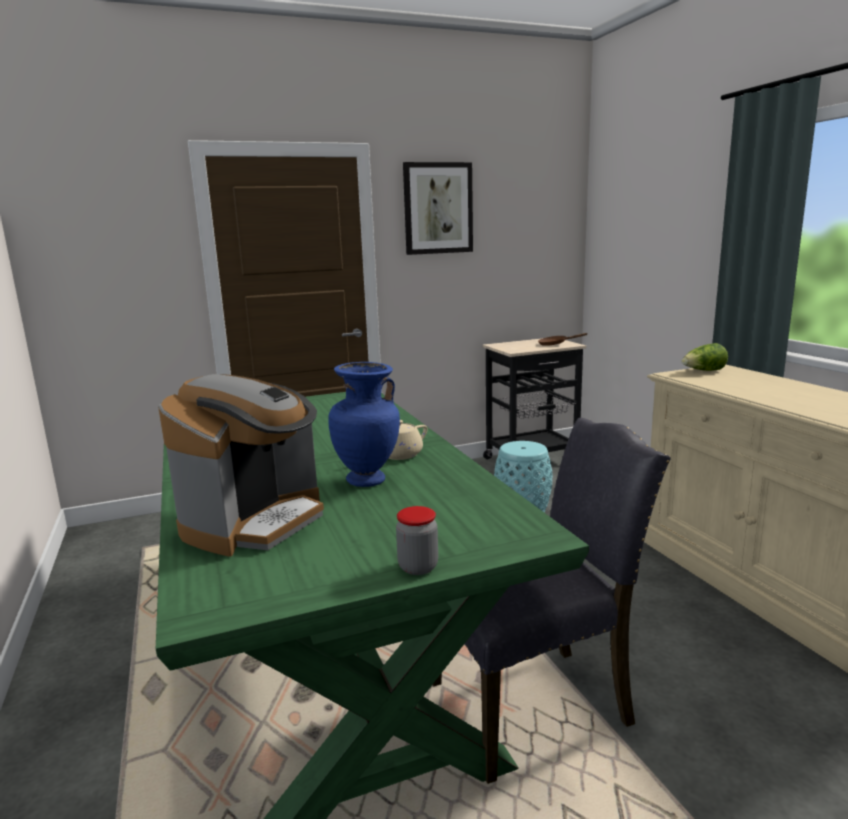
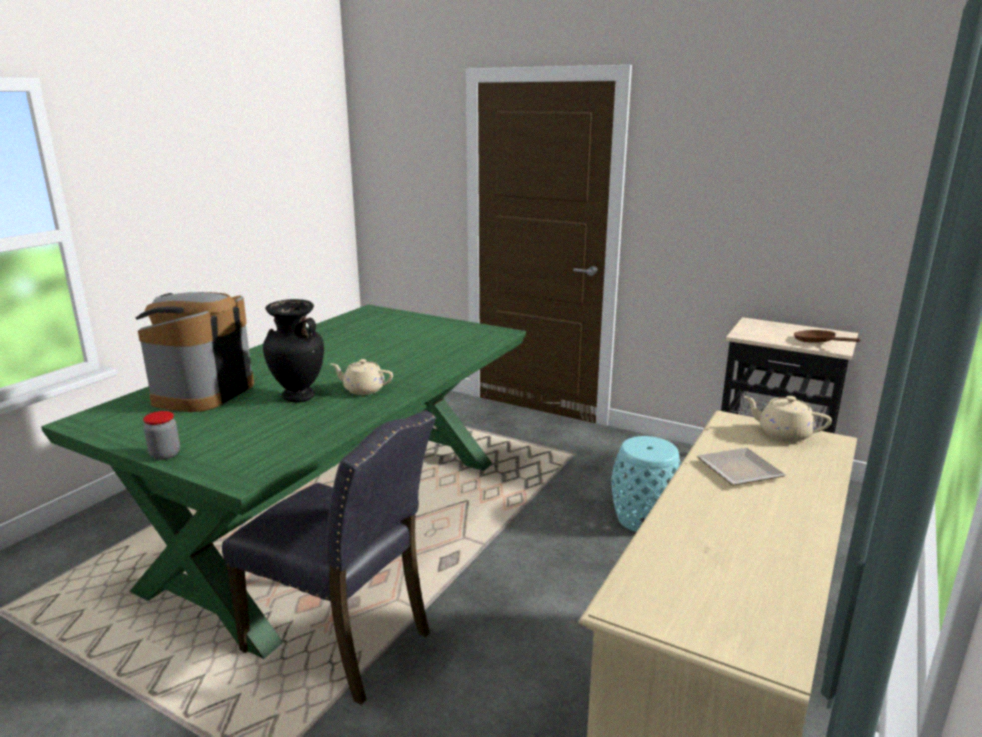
camera: 50 degrees right, 5 degrees up
coffee machine [158,374,324,557] -> coffee machine turned 120 degrees clockwise [136,292,254,412]
blue vase [328,362,400,487] -> black vase [263,299,324,402]
picture [403,162,473,255] -> none
lettuce [682,343,728,371] -> beige teapot [743,396,832,442]
none -> plate [697,448,786,486]

